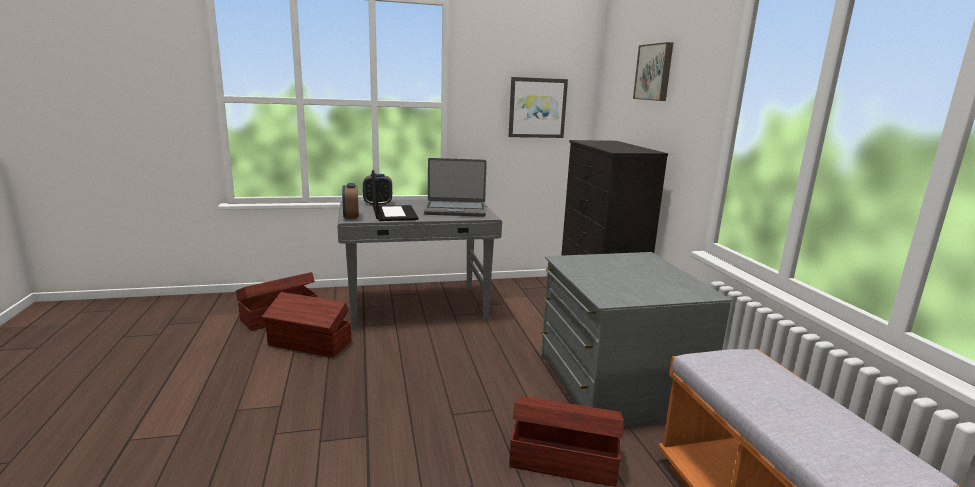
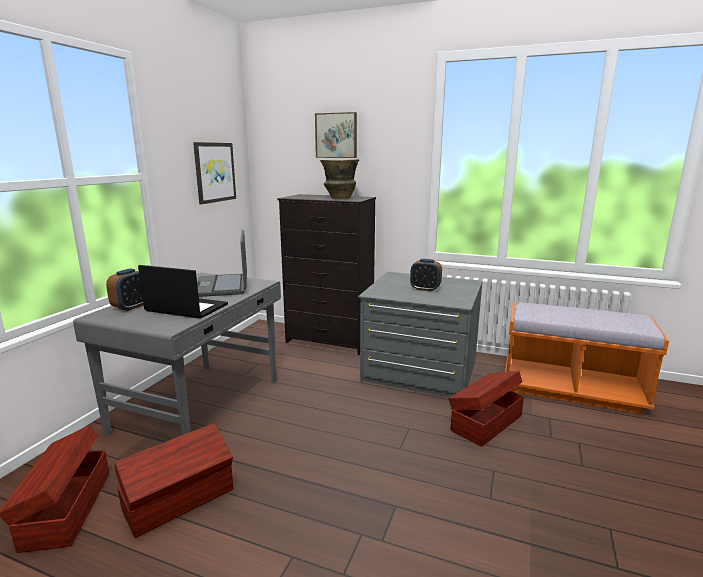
camera: 55 degrees left, 0 degrees up
alarm clock [342,183,359,219] -> alarm clock moved to [410,259,442,292]
laptop [424,158,487,217] -> laptop turned 135 degrees clockwise [197,229,247,297]
none -> vase [320,159,360,199]

